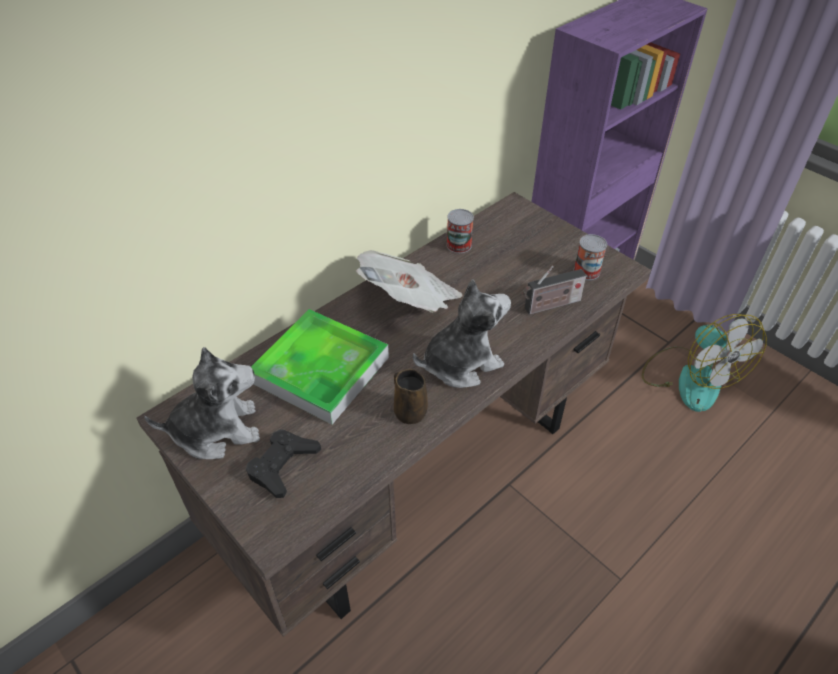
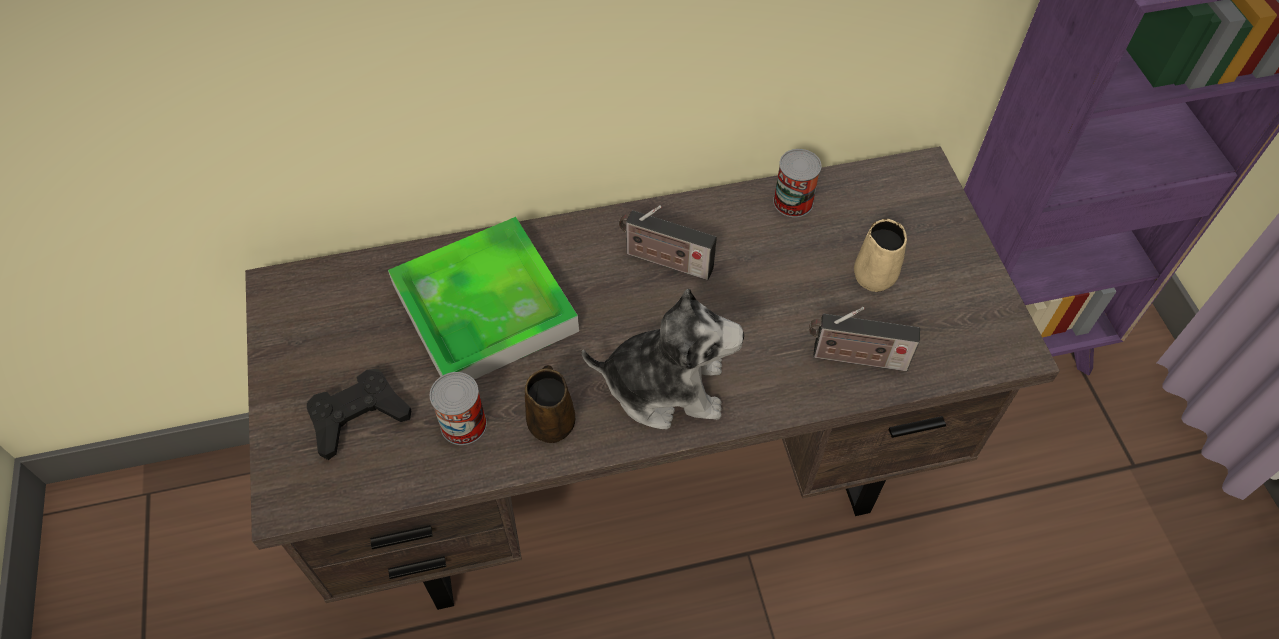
camera: 30 degrees right, 10 degrees up
plush toy [144,347,260,459] -> none
newspaper [356,250,463,312] -> radio [619,205,717,280]
can [574,234,607,280] -> can moved to [430,372,487,445]
fan [642,314,767,412] -> none
none -> beige mug [854,219,907,292]

